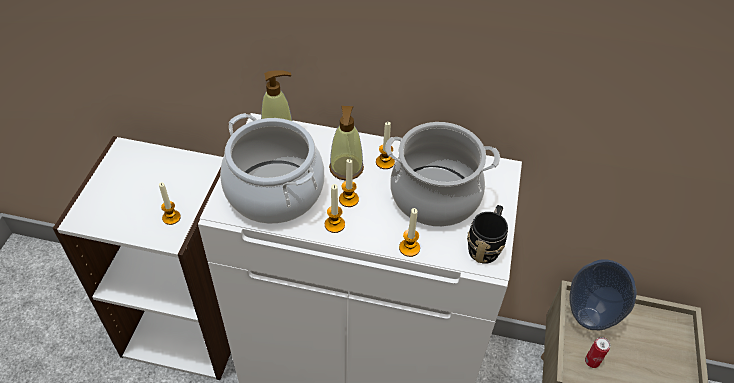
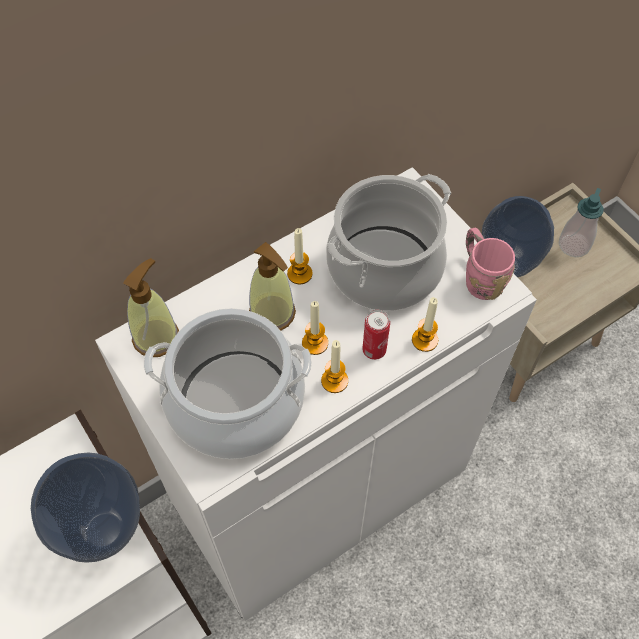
camera: 45 degrees left, 10 degrees up
candle [159,182,181,225] -> vase [31,453,140,563]
black mug [467,205,508,264] -> pink mug [466,228,515,300]
can [585,337,611,368] -> can moved to [362,310,390,360]
none -> soap dispenser [559,188,604,257]

